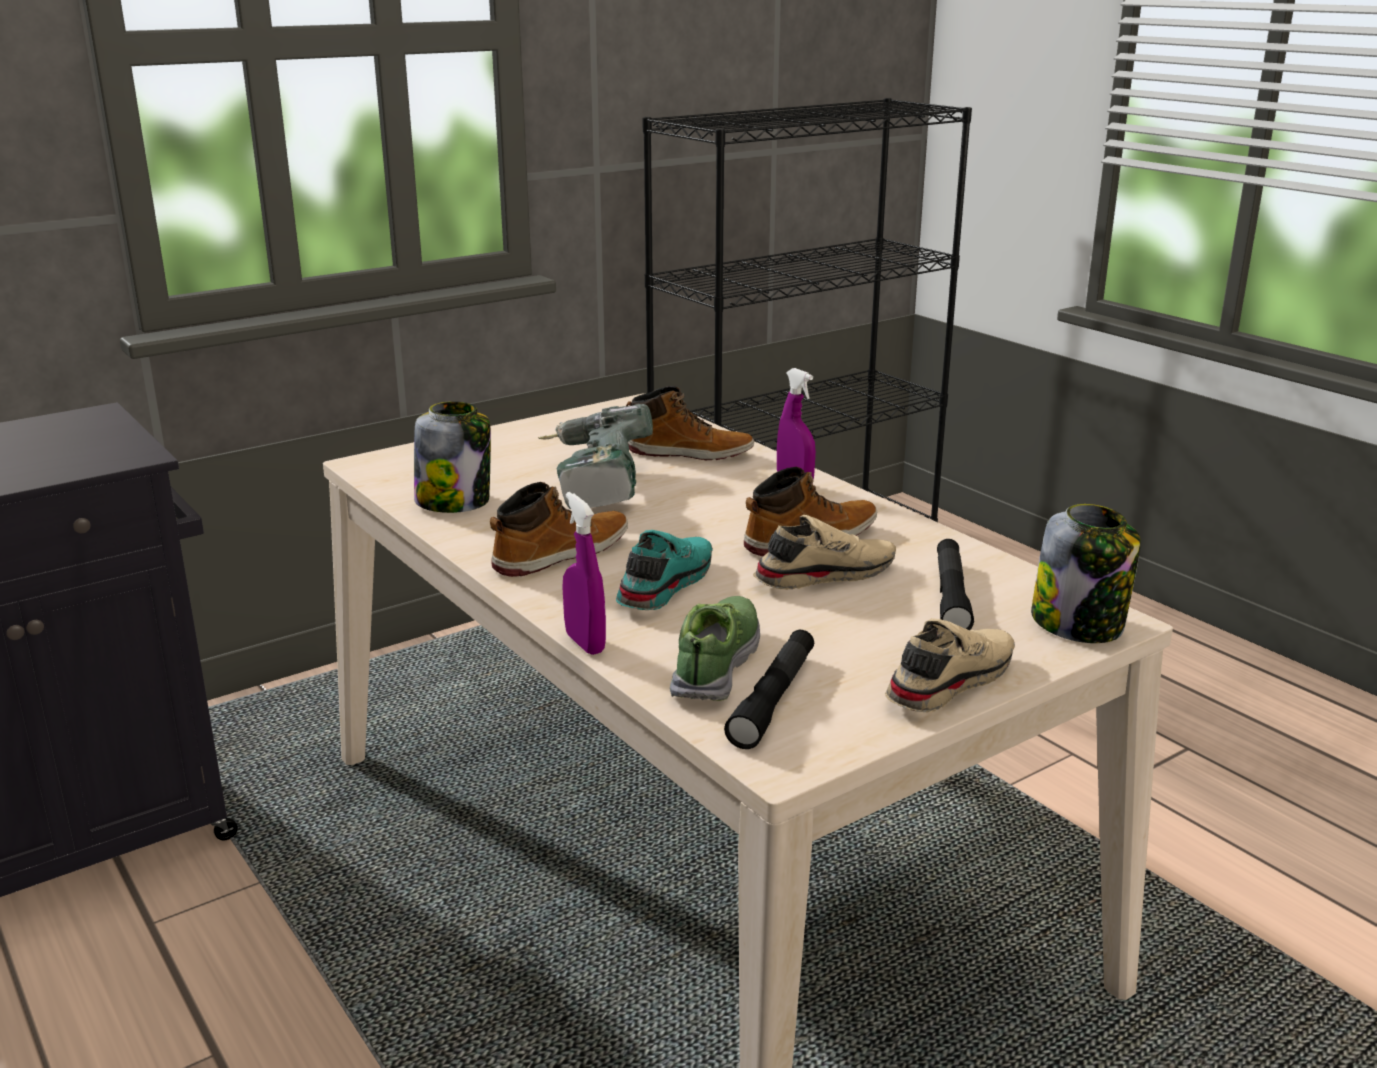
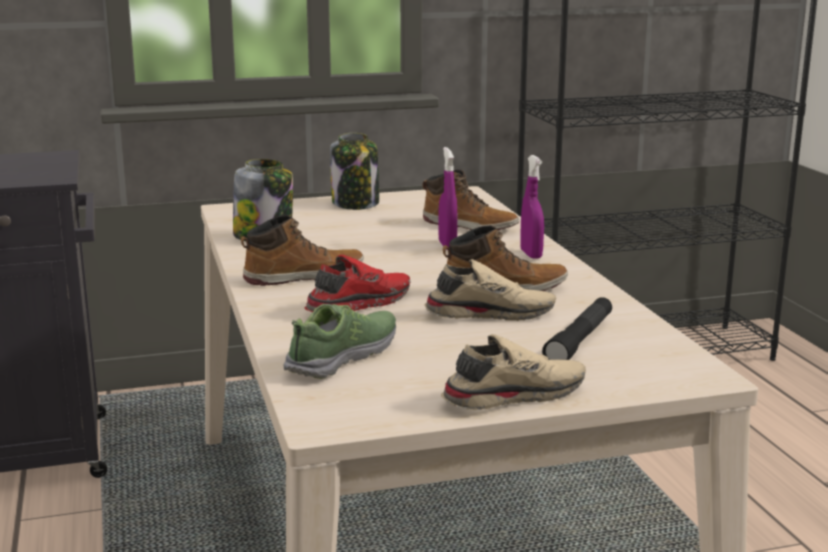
camera: 20 degrees right, 5 degrees down
power drill [538,404,653,509] -> none
purple spray bottle [562,492,606,655] -> purple spray bottle moved to [438,147,457,250]
turquoise shoe [616,530,713,610] -> red shoe [304,255,411,312]
black flashlight [724,630,814,749] -> none
jar [1031,504,1141,643] -> jar moved to [330,133,379,210]

